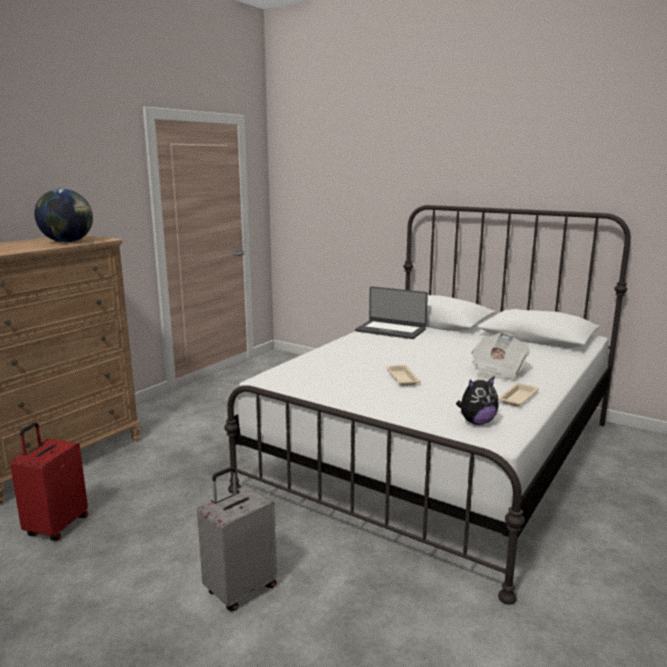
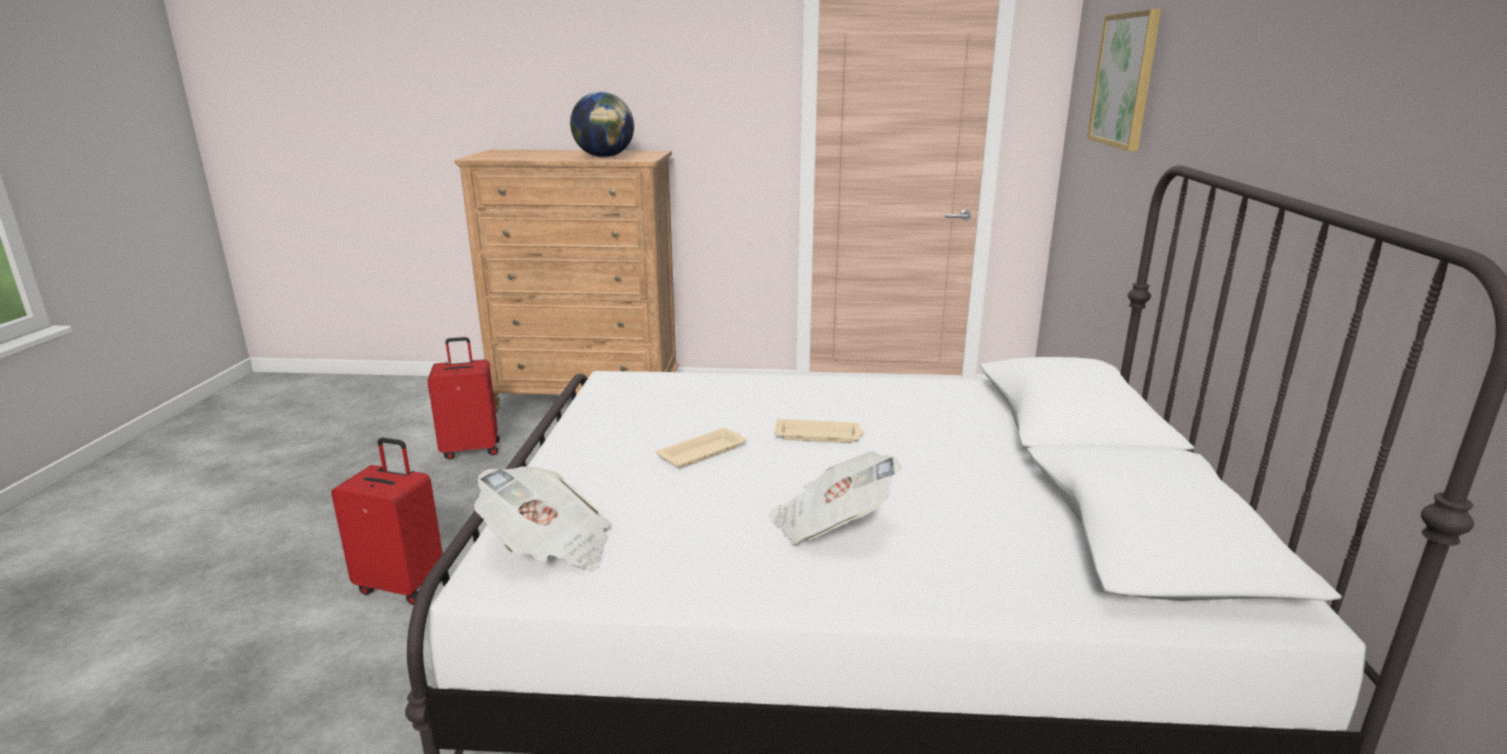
camera: 60 degrees right, 5 degrees up
grey suitcase [197,467,277,611] -> red suitcase [331,437,443,605]
laptop [355,286,428,339] -> none
plush toy [456,376,499,425] -> newspaper [474,466,609,570]
beige tray [498,383,539,407] -> beige tray moved to [774,418,864,443]
none -> picture [1087,9,1161,151]

